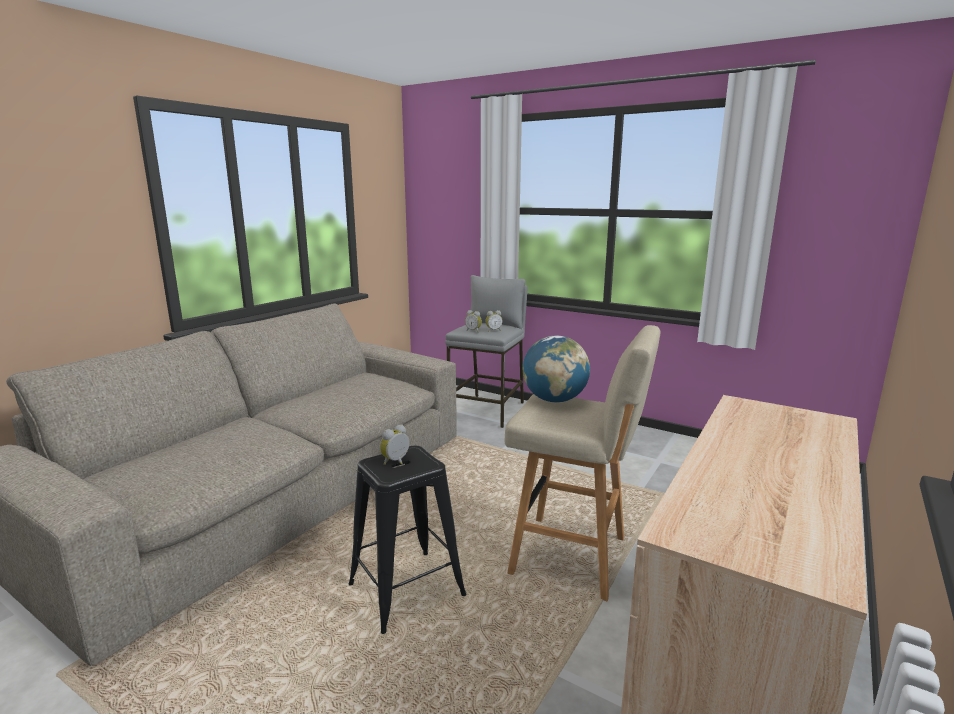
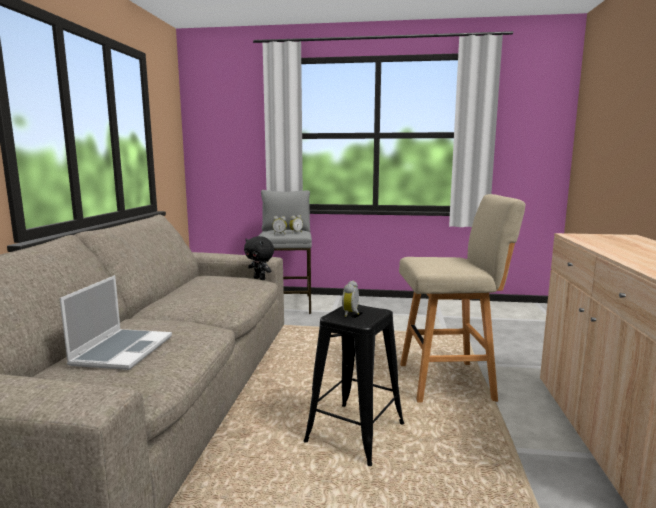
camera: 25 degrees left, 5 degrees down
globe [523,336,590,403] -> none
none -> laptop [60,275,172,370]
none -> black plush toy [244,236,274,280]

